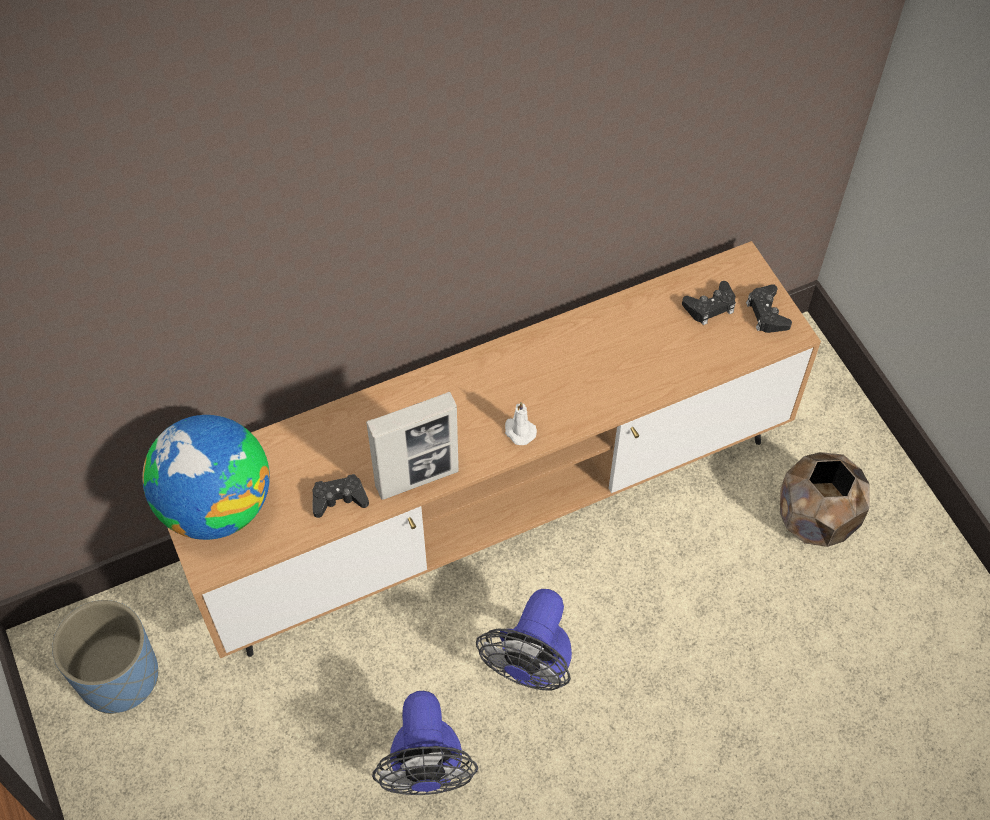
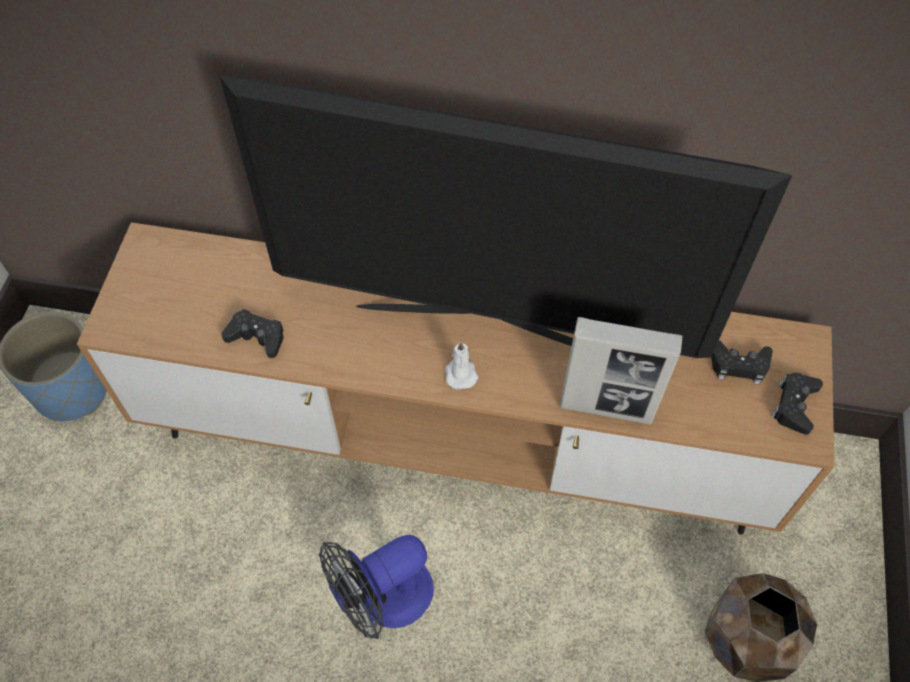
camera: 35 degrees right, 0 degrees up
globe [142,415,270,540] -> none
picture frame [366,392,459,500] -> picture frame moved to [560,317,683,425]
fan [372,691,478,795] -> none
none -> television [219,75,792,358]

